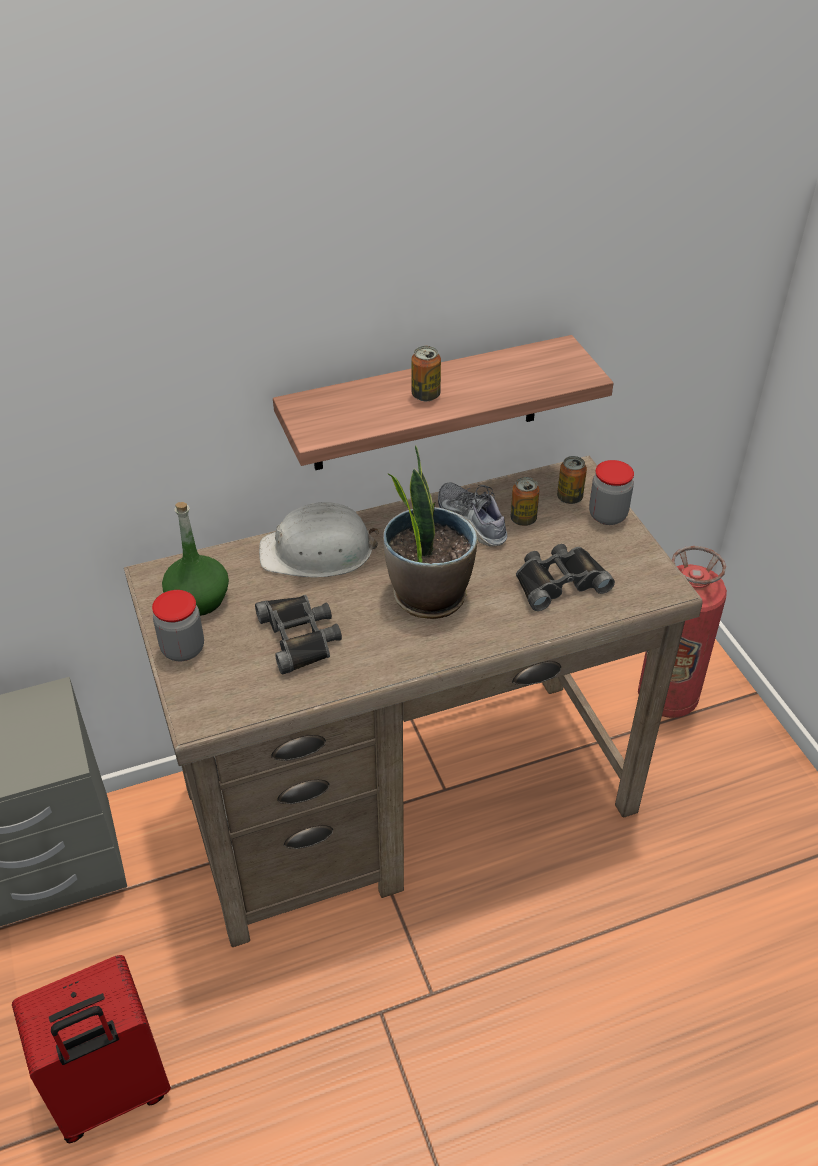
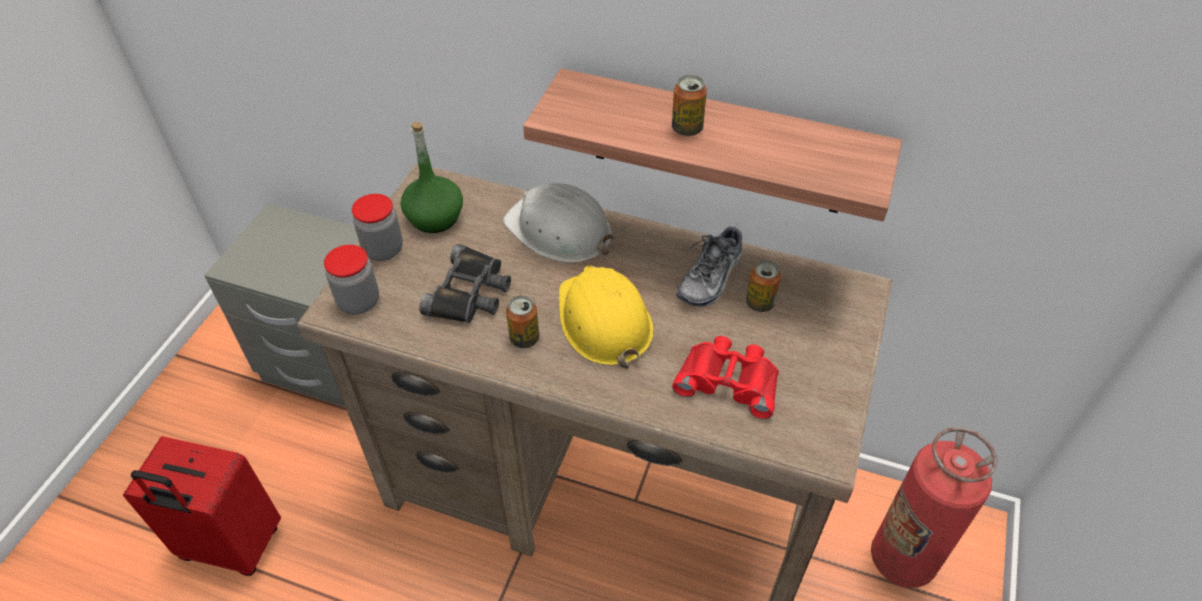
camera: 40 degrees right, 5 degrees up
potted plant [383,445,477,619] -> yellow hard hat [559,265,654,369]
shoe [438,482,507,547] -> shoe turned 150 degrees counterclockwise [676,225,742,307]
black binoculars [516,544,615,611] -> red binoculars [672,336,779,419]
can [557,456,587,504] -> can moved to [506,296,539,348]
jar [589,460,634,525] -> jar moved to [324,245,379,314]

